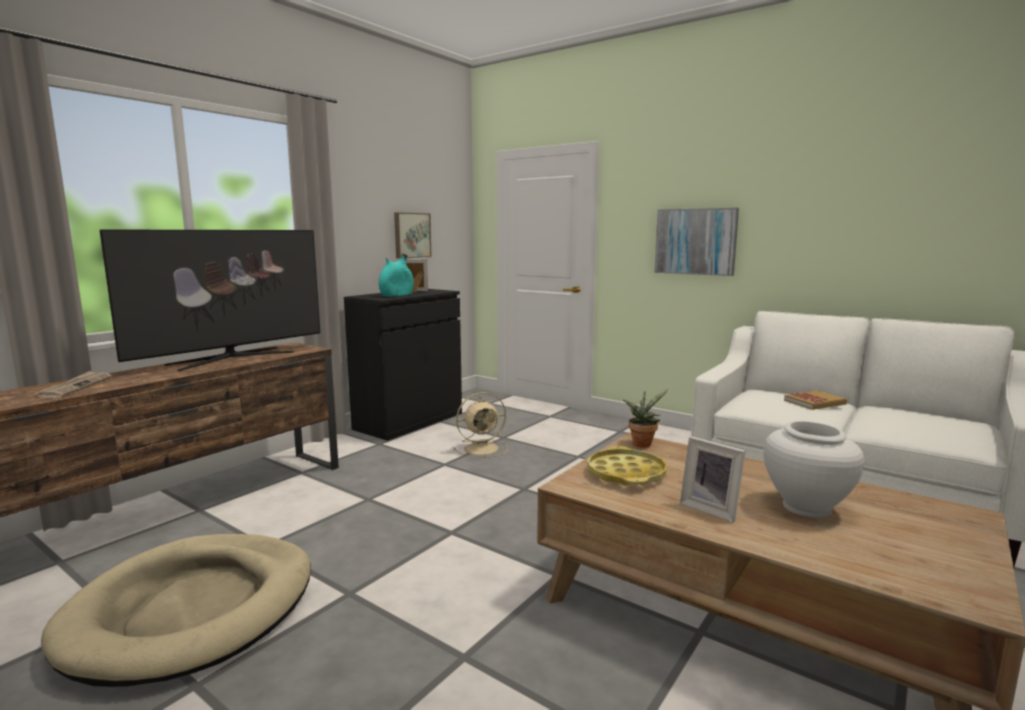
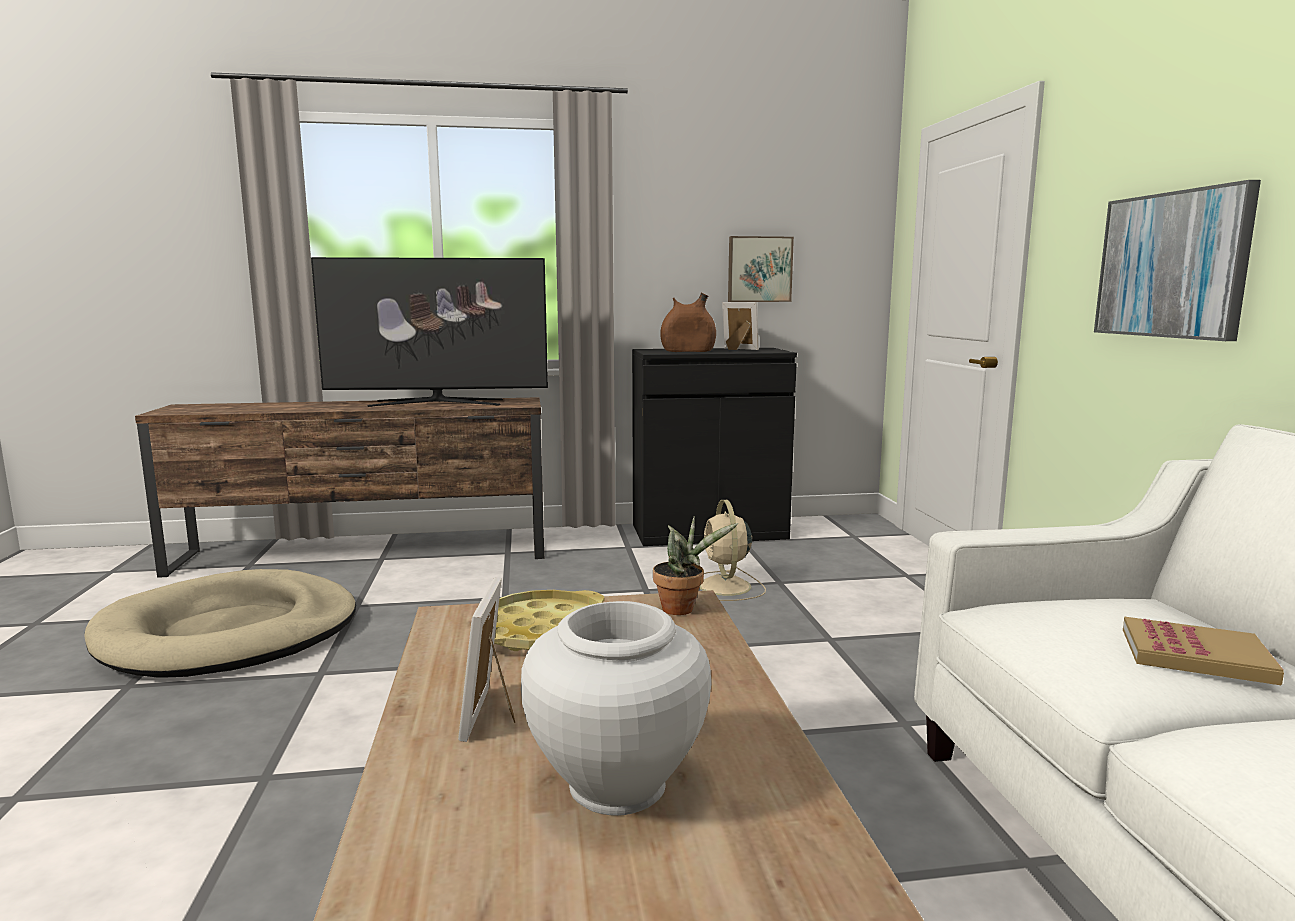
camera: 45 degrees right, 0 degrees up
newspaper [36,371,112,398] -> none
turquoise vase [379,254,414,297] -> brown vase [660,293,716,352]
beige fan [453,392,508,458] -> beige fan turned 60 degrees clockwise [699,500,766,601]

